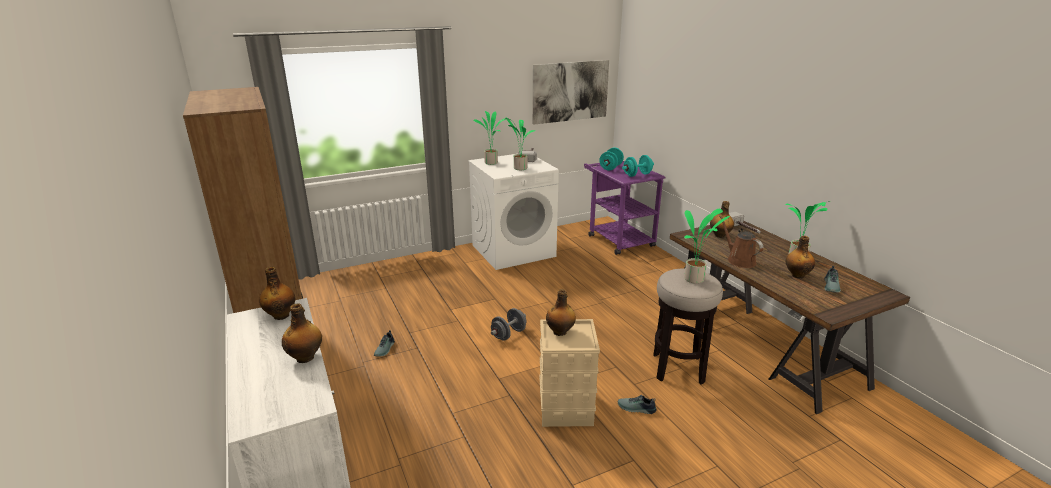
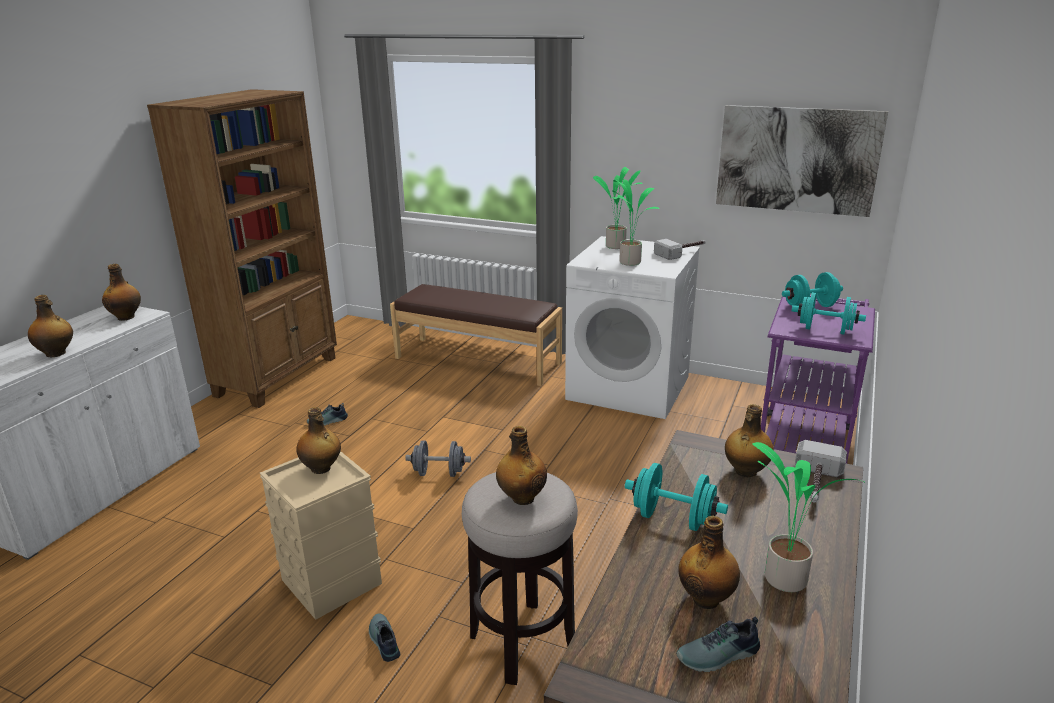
camera: 50 degrees right, 0 degrees up
potted plant [684,209,730,284] -> bottle [496,426,547,505]
brown watering can [719,215,763,268] -> turquoise dumbbell [625,463,728,531]
none -> brown bench [390,284,562,386]

